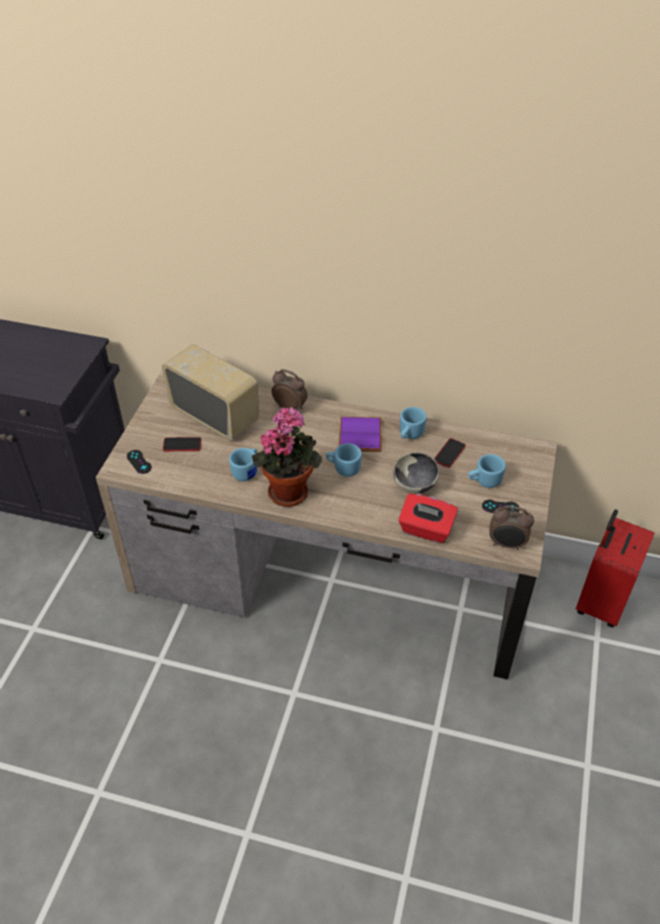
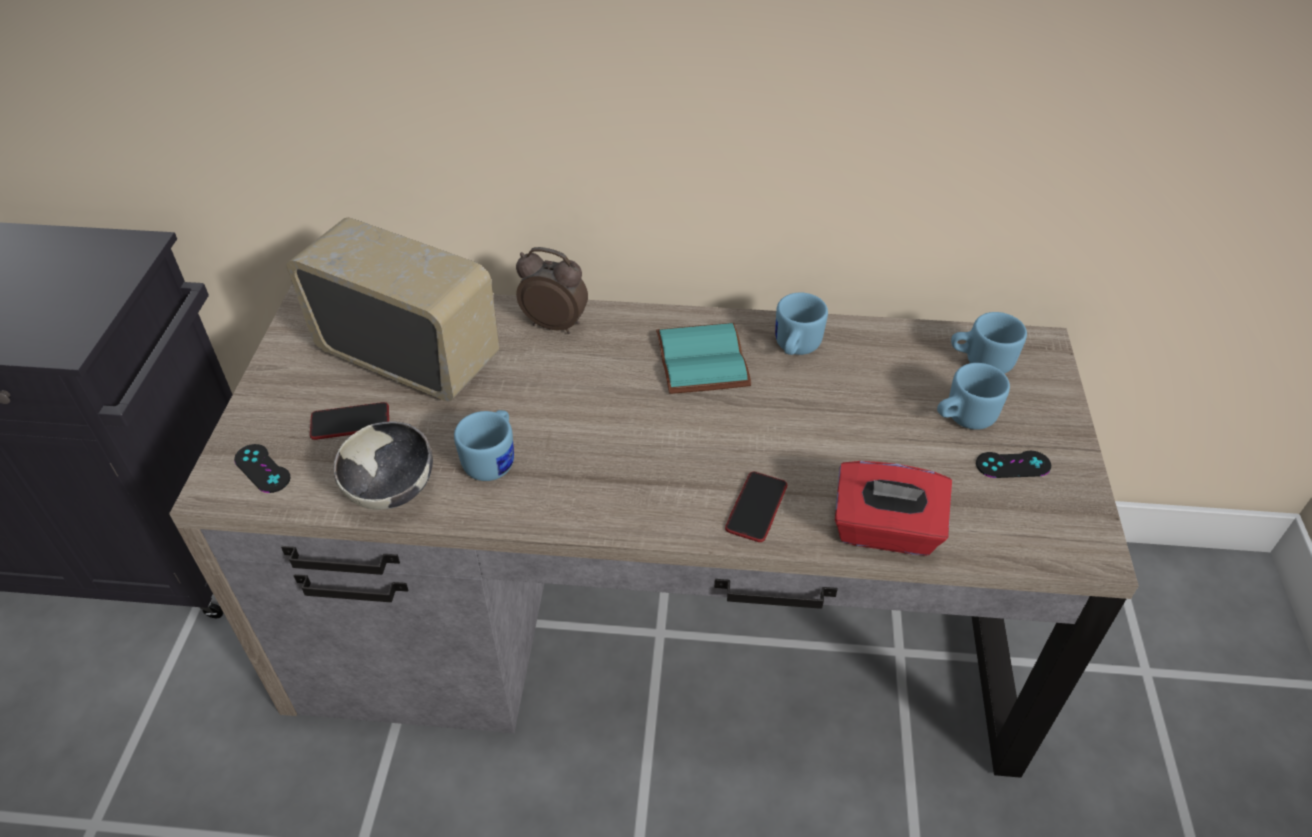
camera: 10 degrees left, 0 degrees up
potted plant [252,407,322,507] -> none
blue mug [326,443,362,477] -> blue mug moved to [951,312,1027,374]
purple book [339,417,381,452] -> turquoise book [656,323,752,394]
bowl [393,452,440,494] -> bowl moved to [334,421,433,510]
phone [434,438,466,468] -> phone moved to [725,472,787,542]
alarm clock [489,506,534,550] -> none
red suitcase [576,509,655,628] -> none

